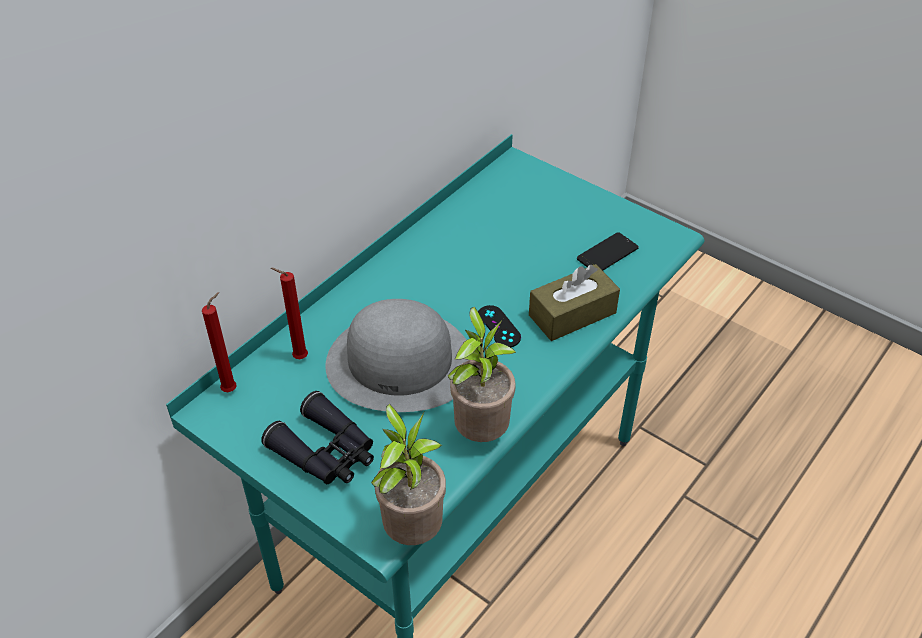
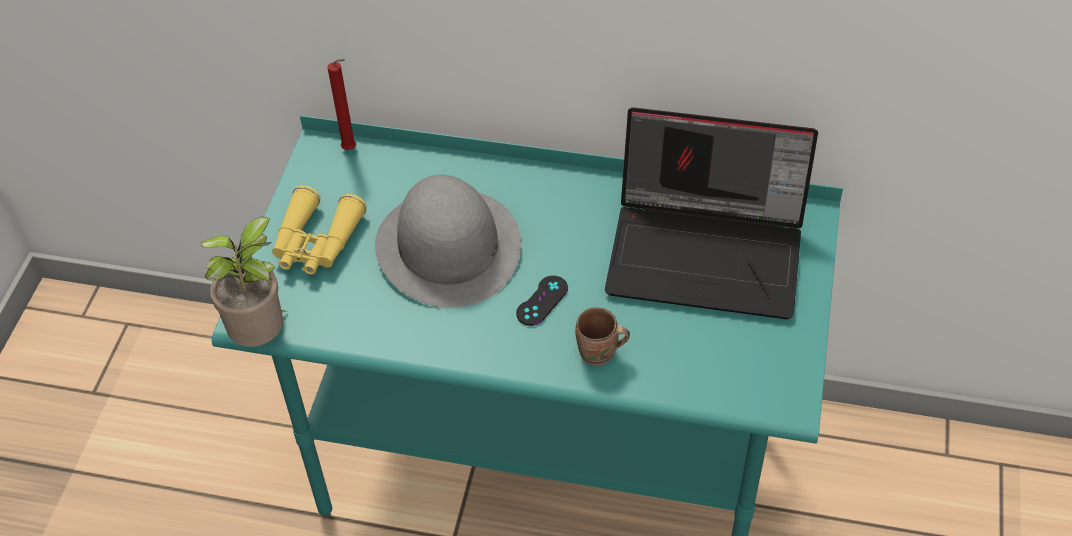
camera: 65 degrees right, 5 degrees up
black binoculars [261,391,374,484] -> yellow binoculars [272,185,367,275]
red candle [271,268,308,359] -> none
potted plant [448,307,517,442] -> none
brown tissue box [529,264,620,341] -> brown mug [575,307,630,366]
phone [577,232,639,271] -> none
none -> laptop [605,108,818,319]

